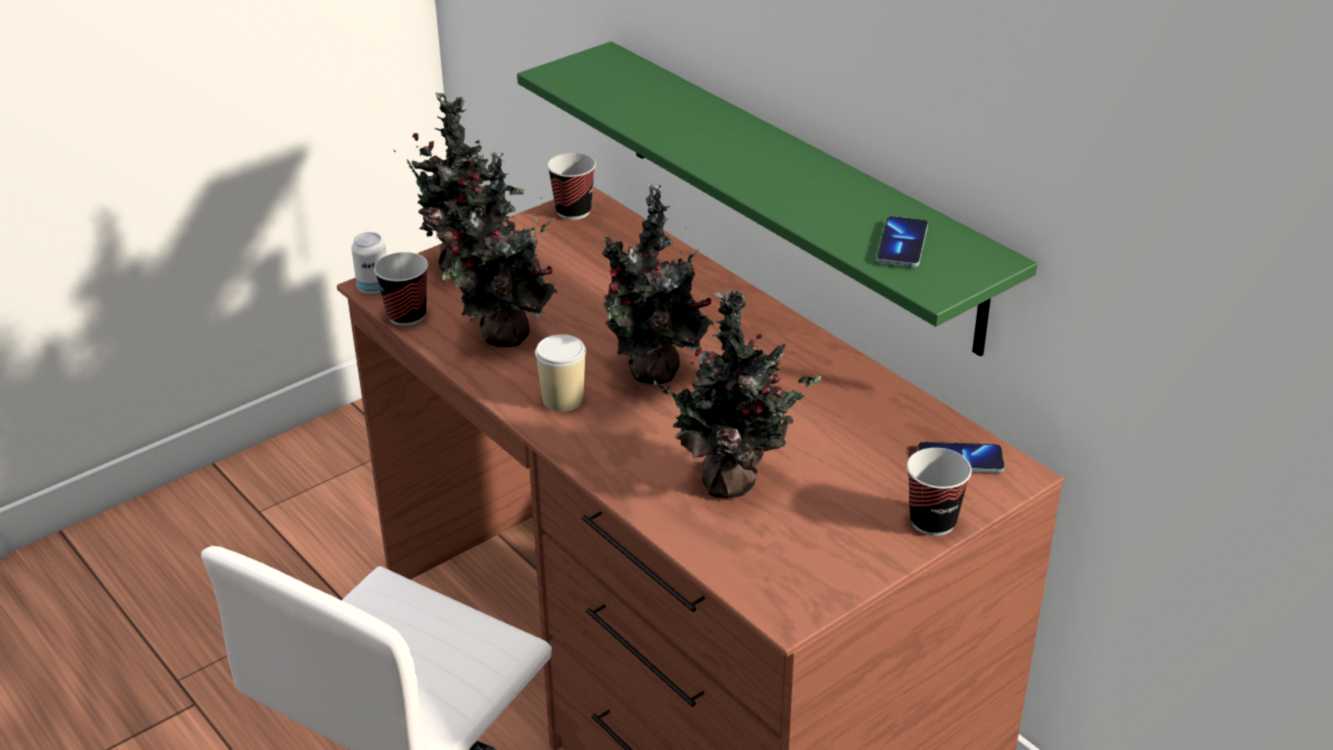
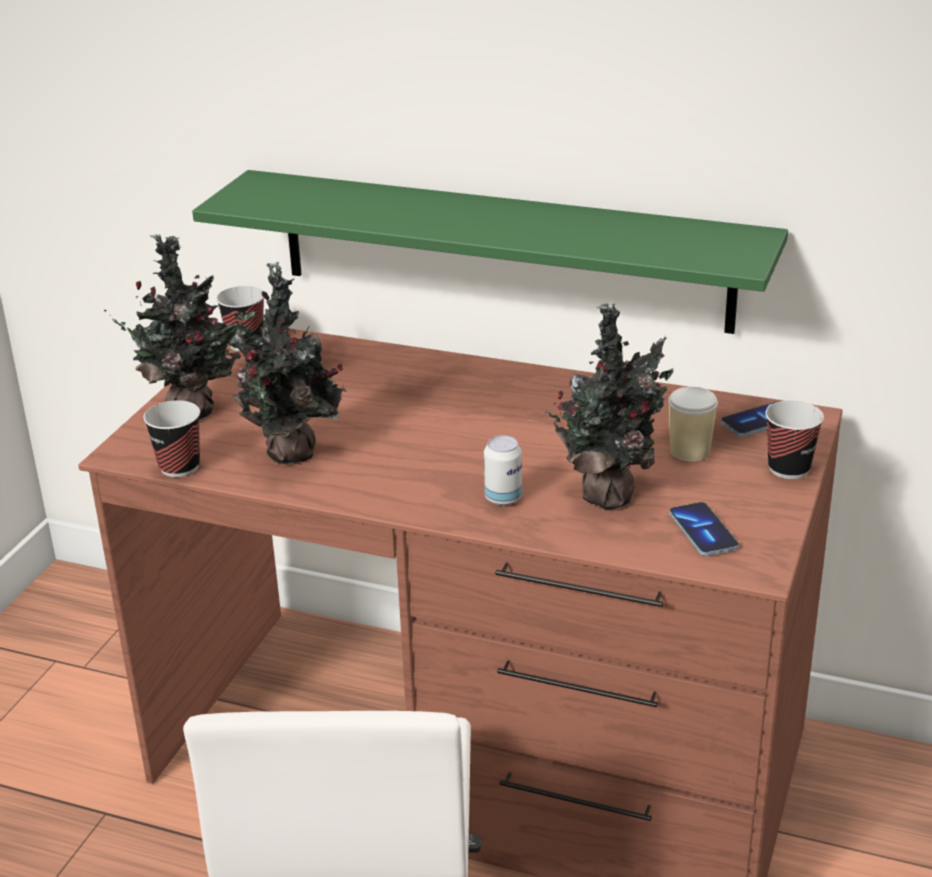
camera: 30 degrees left, 5 degrees down
can [351,232,387,295] -> can moved to [484,436,522,506]
cup [535,334,586,412] -> cup moved to [668,387,718,462]
potted plant [602,184,715,384] -> none
phone [876,216,928,267] -> phone moved to [670,502,739,556]

